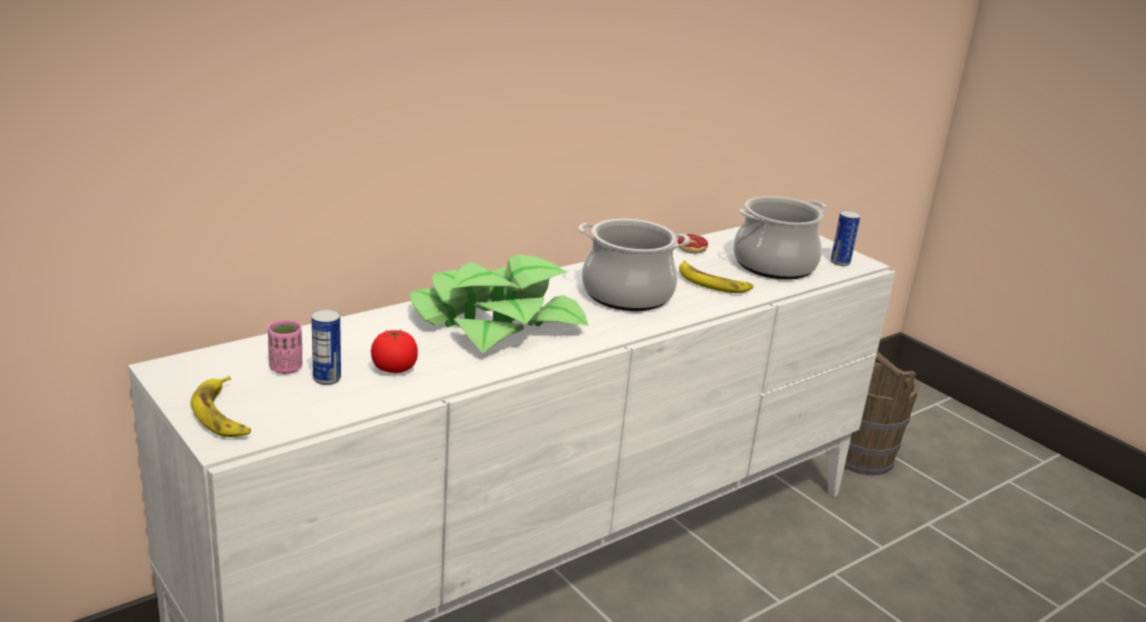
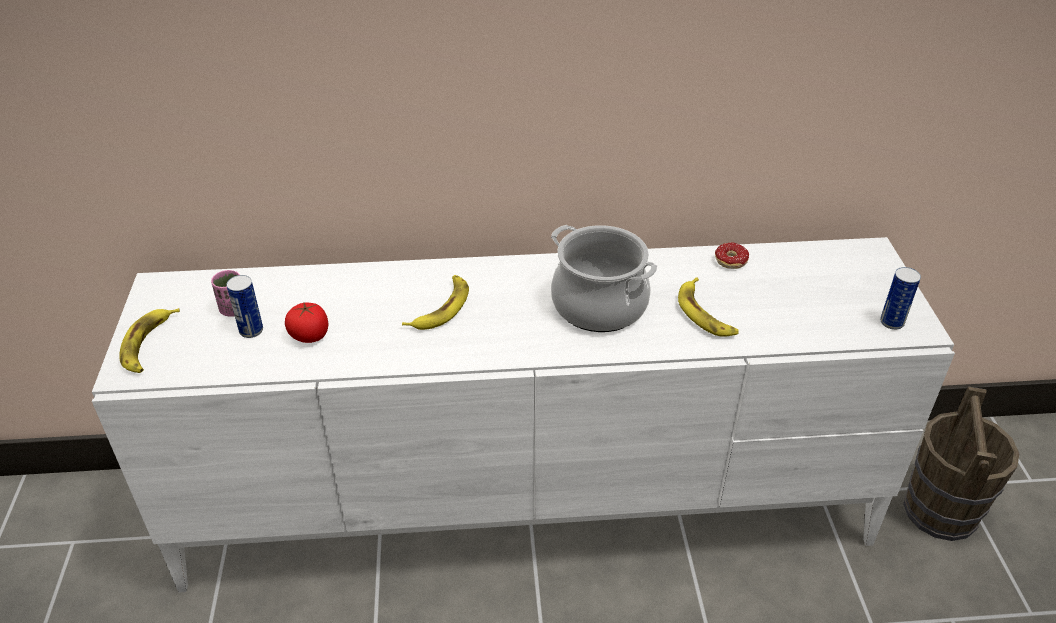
camera: 35 degrees right, 15 degrees up
potted plant [410,255,589,353] -> banana [402,275,469,330]
cooking pot [733,196,829,280] -> none

